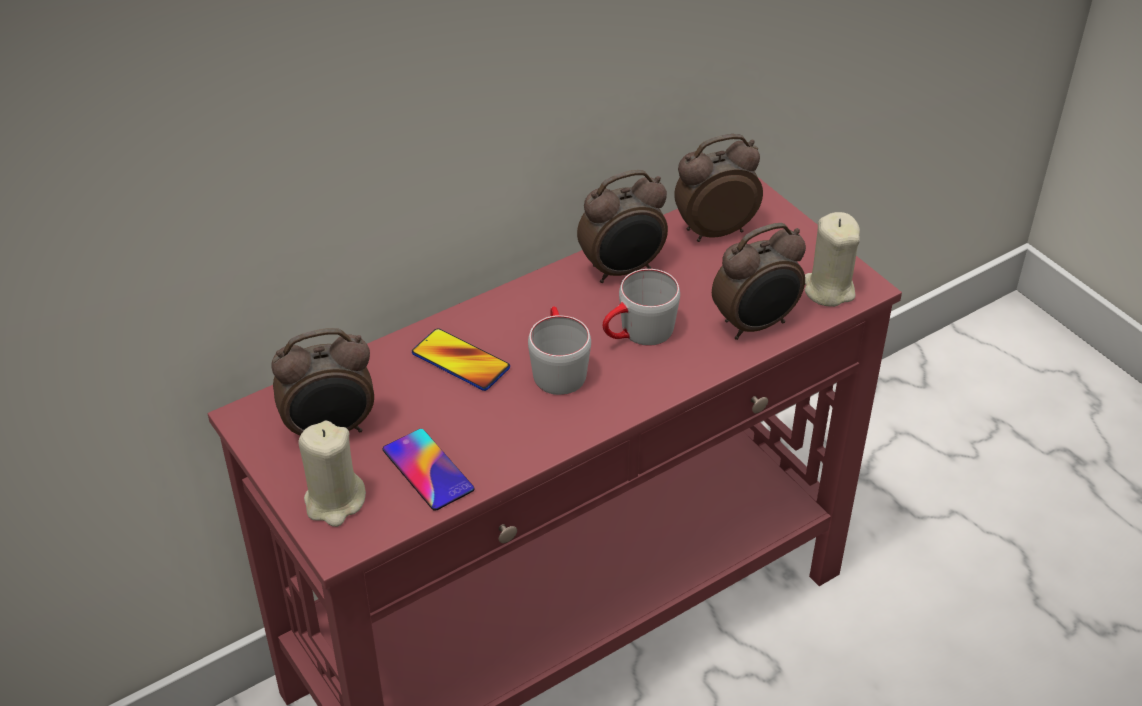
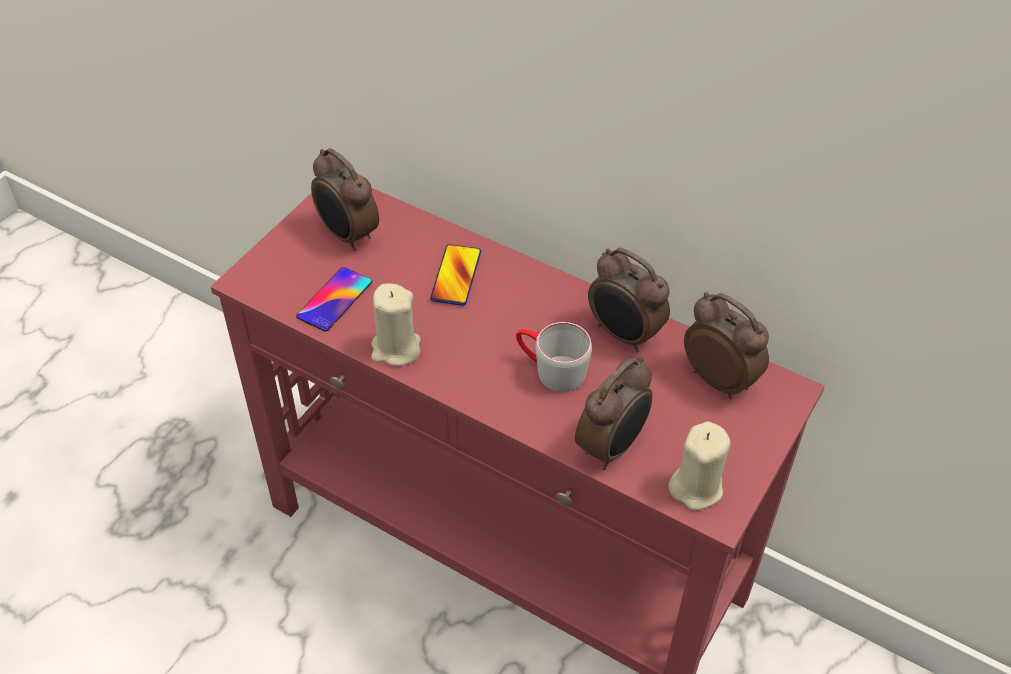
camera: 65 degrees right, 5 degrees up
beige candle [298,421,366,527] -> beige candle moved to [371,283,421,366]
grey mug [528,306,591,395] -> none
alarm clock [712,223,806,340] -> alarm clock turned 90 degrees counterclockwise [575,356,652,470]

